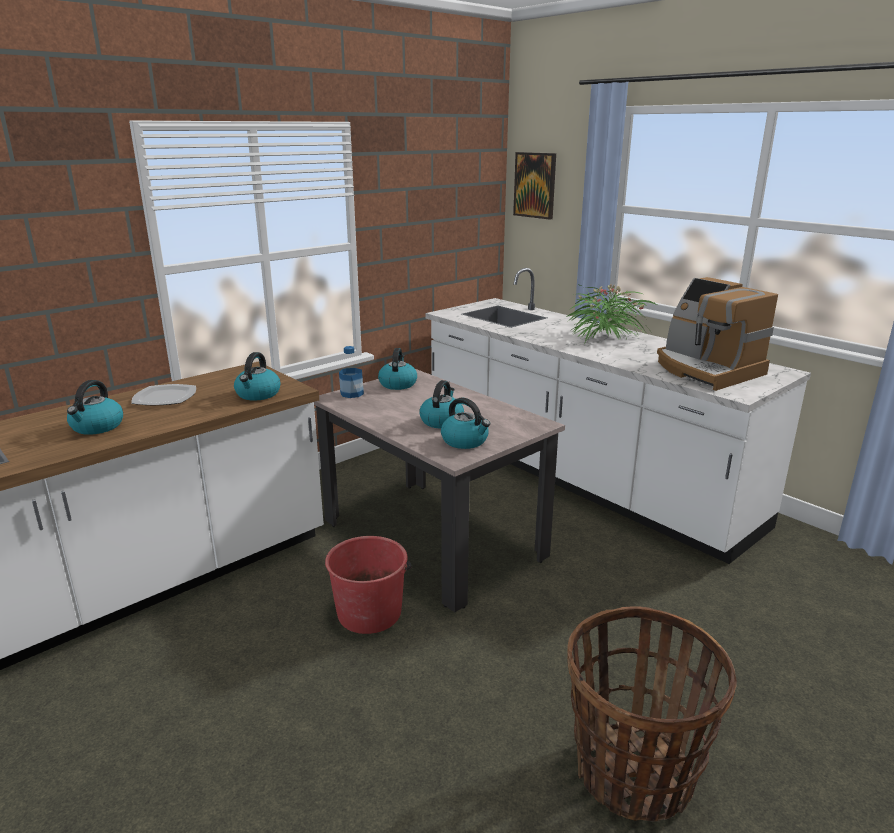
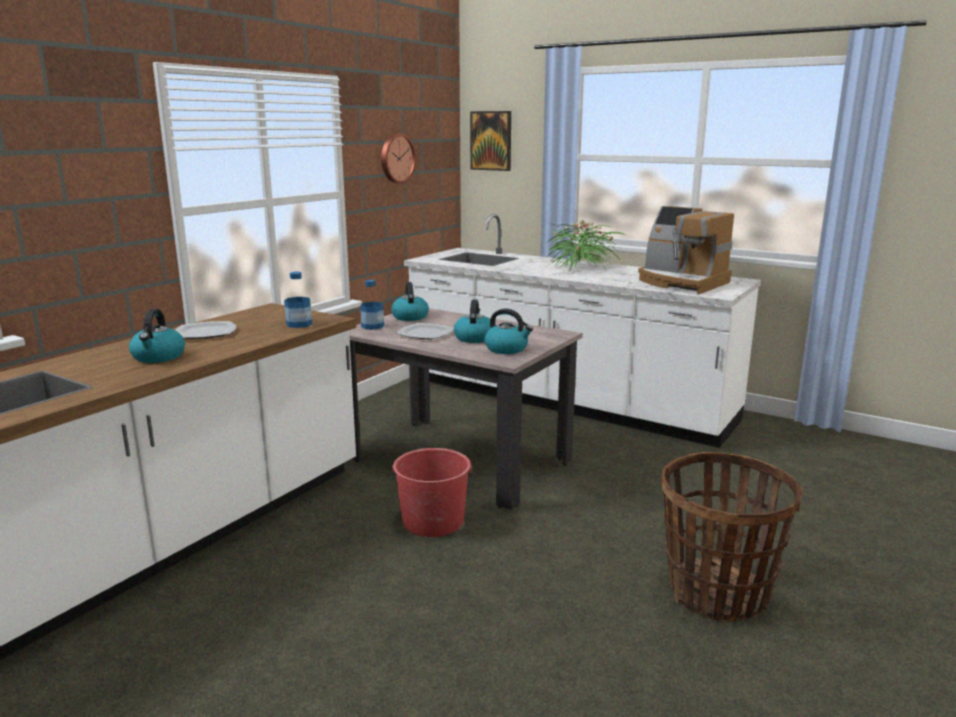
camera: 15 degrees left, 5 degrees down
kettle [234,352,280,401] -> bottle [284,272,312,328]
none -> wall clock [381,134,416,183]
none -> plate [396,323,454,340]

